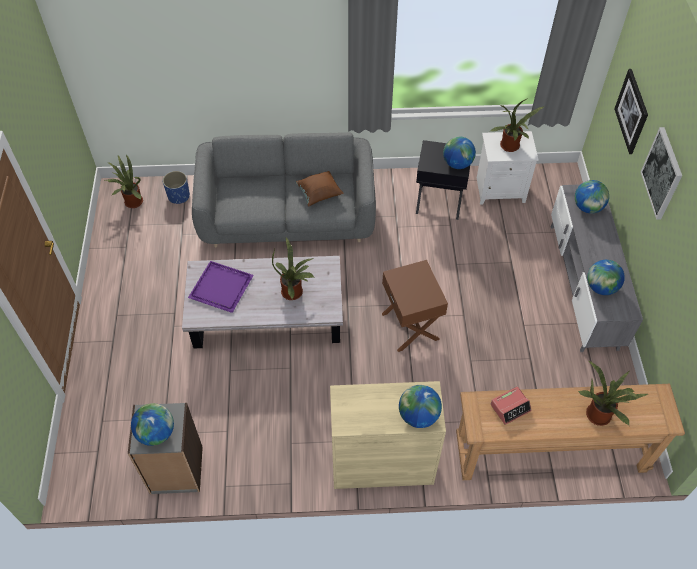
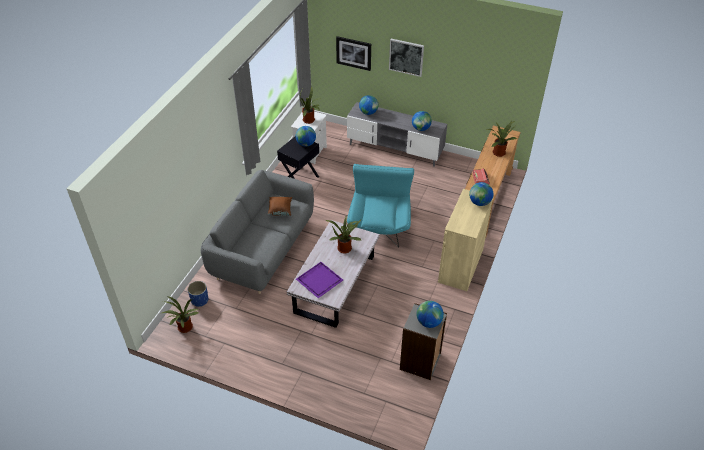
camera: 65 degrees left, 10 degrees down
brown side table [382,260,448,352] -> turquoise armchair [347,164,414,248]

